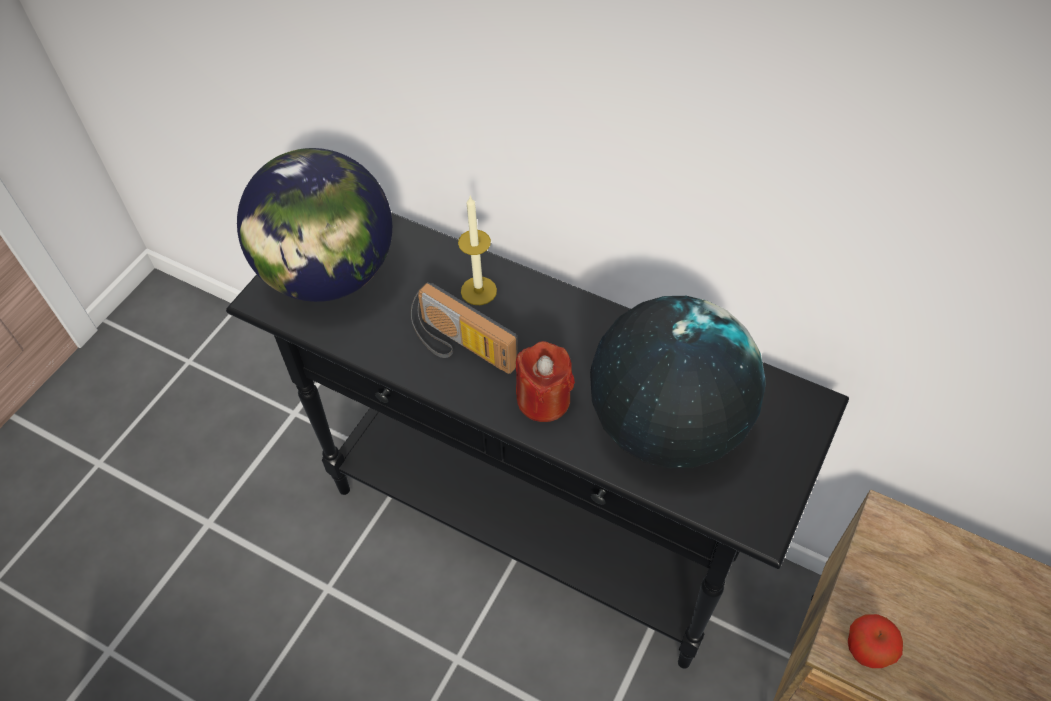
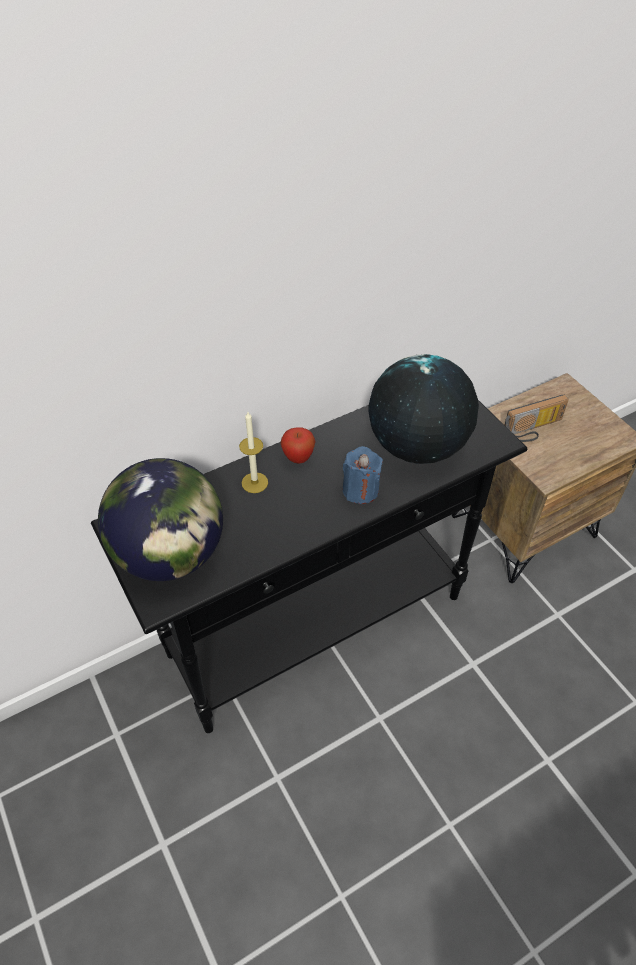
camera: 60 degrees left, 5 degrees down
radio [411,282,518,374] -> radio moved to [505,394,569,442]
red candle [516,341,575,422] -> blue candle [342,446,383,504]
apple [848,614,903,668] -> apple moved to [281,427,316,464]

